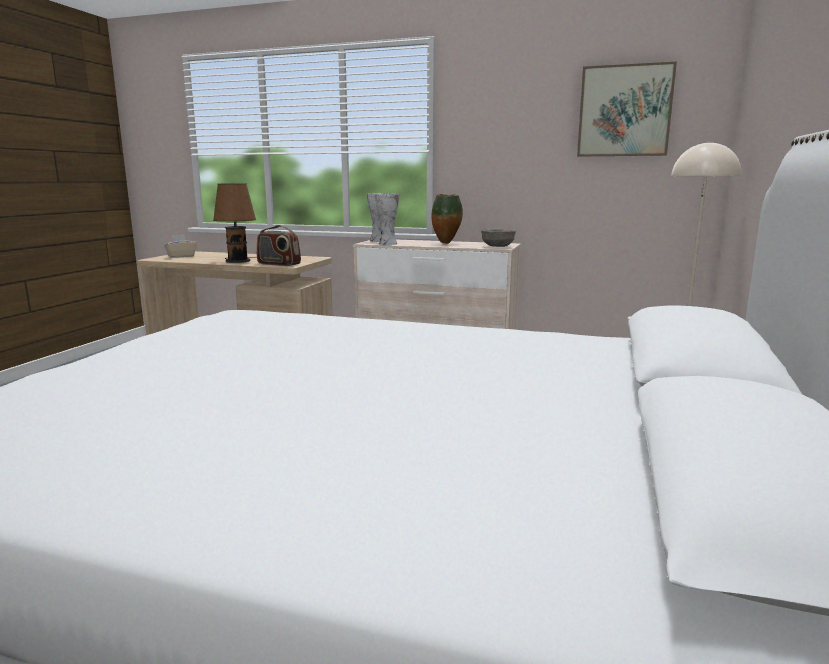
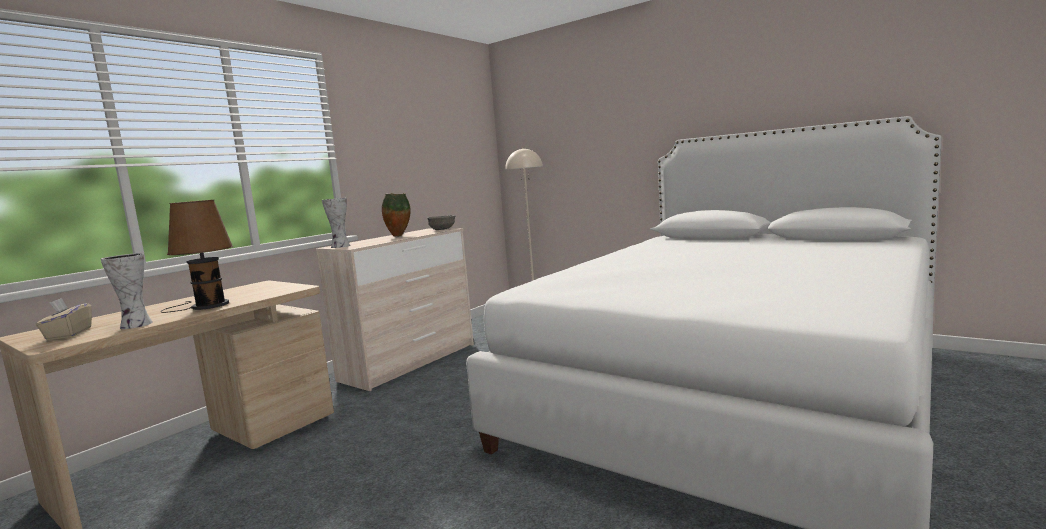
camera: 70 degrees left, 5 degrees down
radio [257,225,301,266] -> none
vase [375,194,399,245] -> vase moved to [101,253,153,329]
picture [577,62,677,157] -> none

